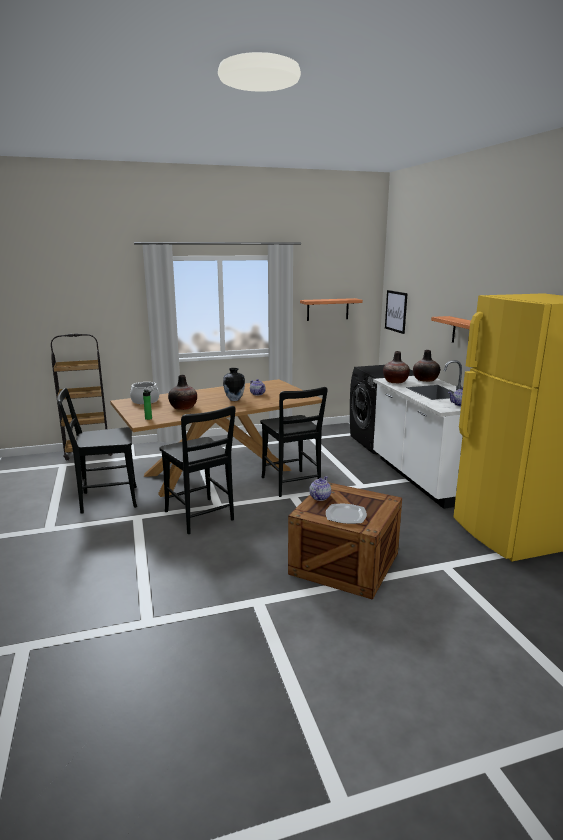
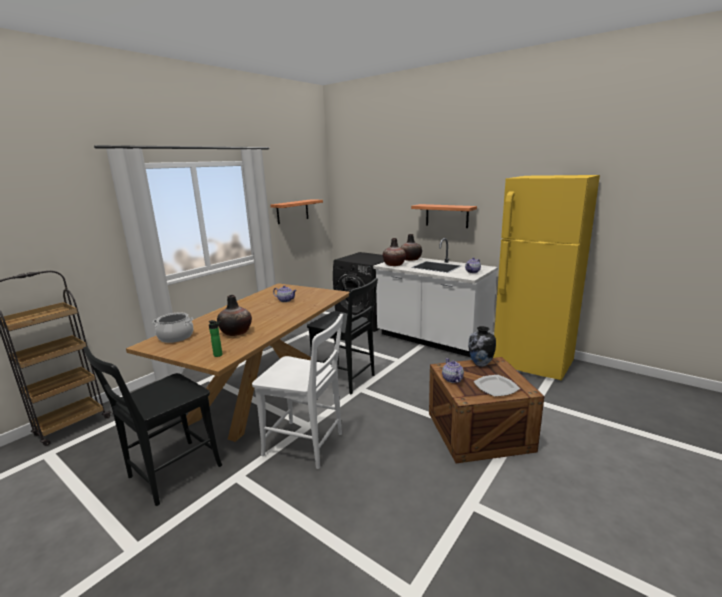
camera: 35 degrees left, 0 degrees up
black chair [159,406,236,534] -> white chair [252,314,343,469]
vase [223,368,245,401] -> vase moved to [468,326,496,367]
picture [385,290,408,334] -> none

